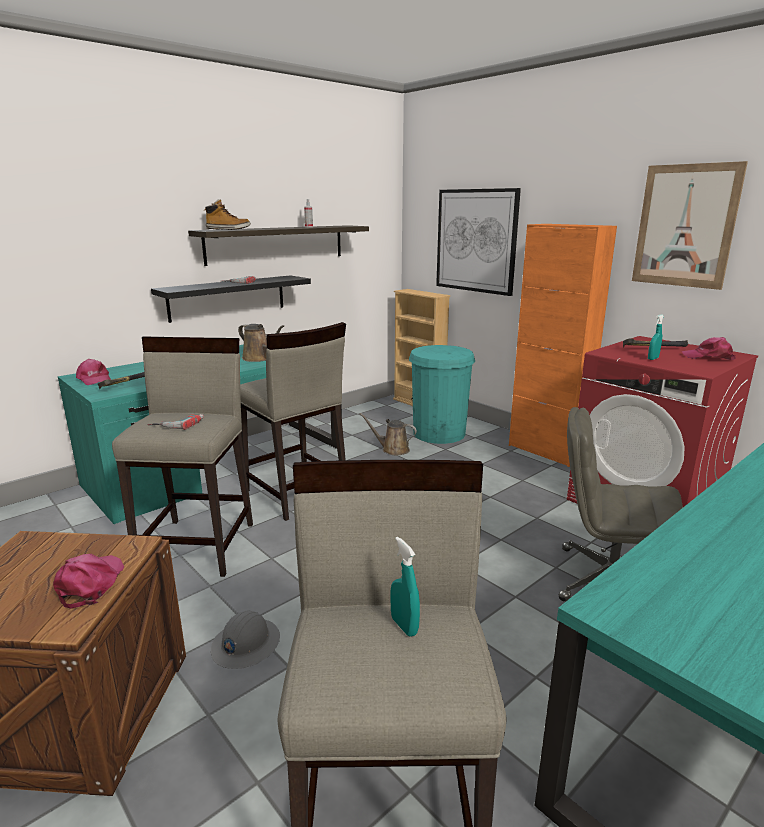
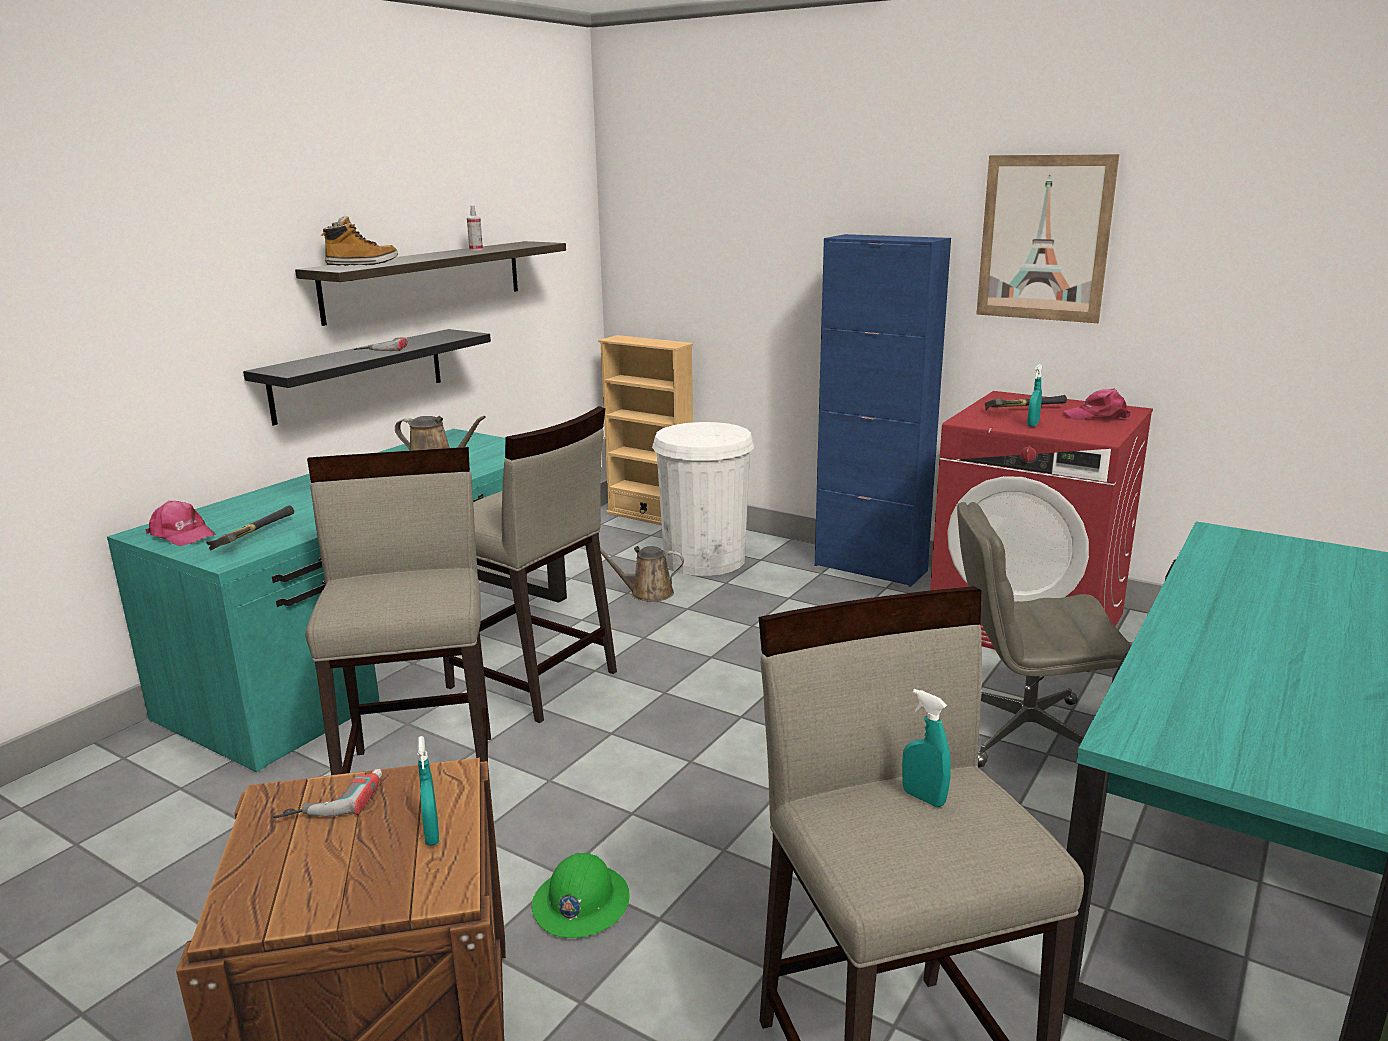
camera: 15 degrees left, 0 degrees up
pink cap [53,554,124,609] -> turquoise spray bottle [417,736,439,846]
power drill [147,414,204,430] -> power drill moved to [273,769,382,818]
grey hard hat [211,611,280,669] -> green hard hat [532,853,630,938]
turquoise trash can [409,345,475,444] -> white trash can [652,422,754,576]
picture [436,188,521,296] -> none
orange cabinet [509,224,617,467] -> blue cabinet [815,234,951,587]

